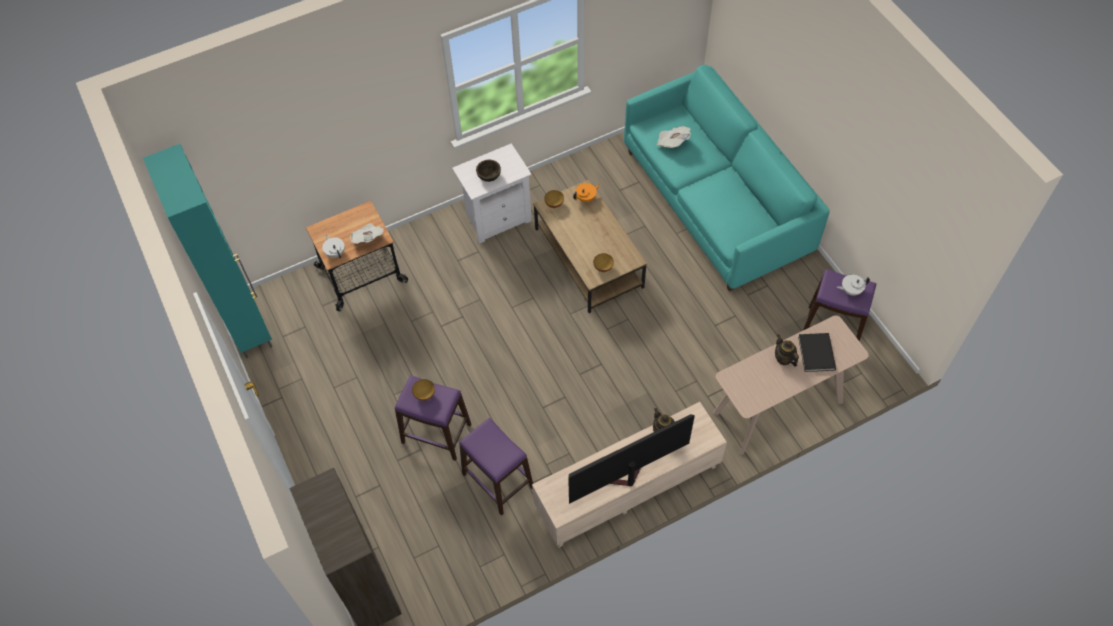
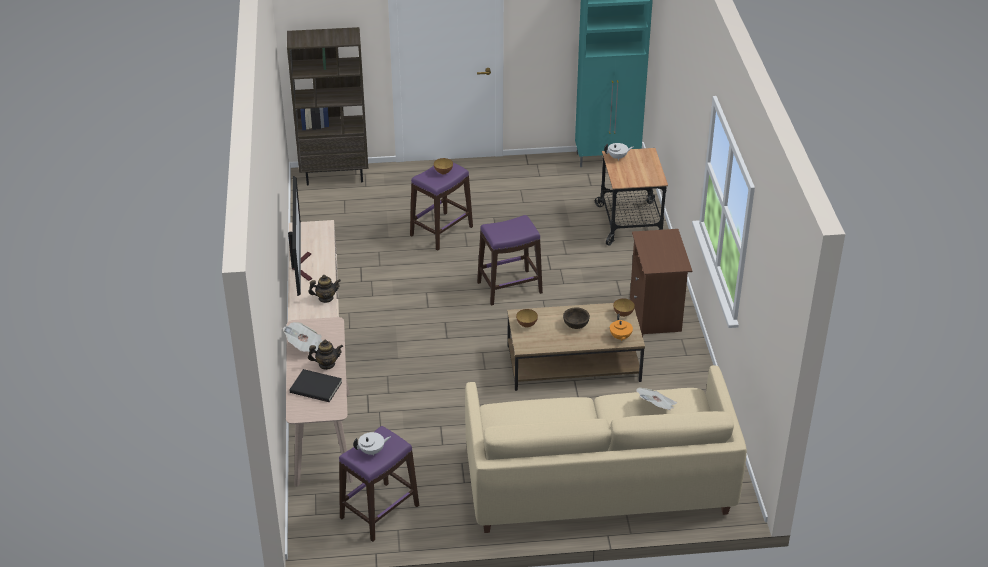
camera: 110 degrees right, 20 degrees down
newspaper [350,223,384,244] -> newspaper moved to [283,322,323,352]
white nightstand [452,143,532,244] -> brown nightstand [630,229,692,337]
purple stool [459,418,533,516] -> purple stool moved to [477,215,543,306]
brown bowl [476,160,501,182] -> brown bowl moved to [563,308,590,329]
turquoise sofa [624,65,830,292] -> beige sofa [465,365,747,533]
white teapot [837,275,870,296] -> white teapot turned 60 degrees clockwise [353,432,391,456]

